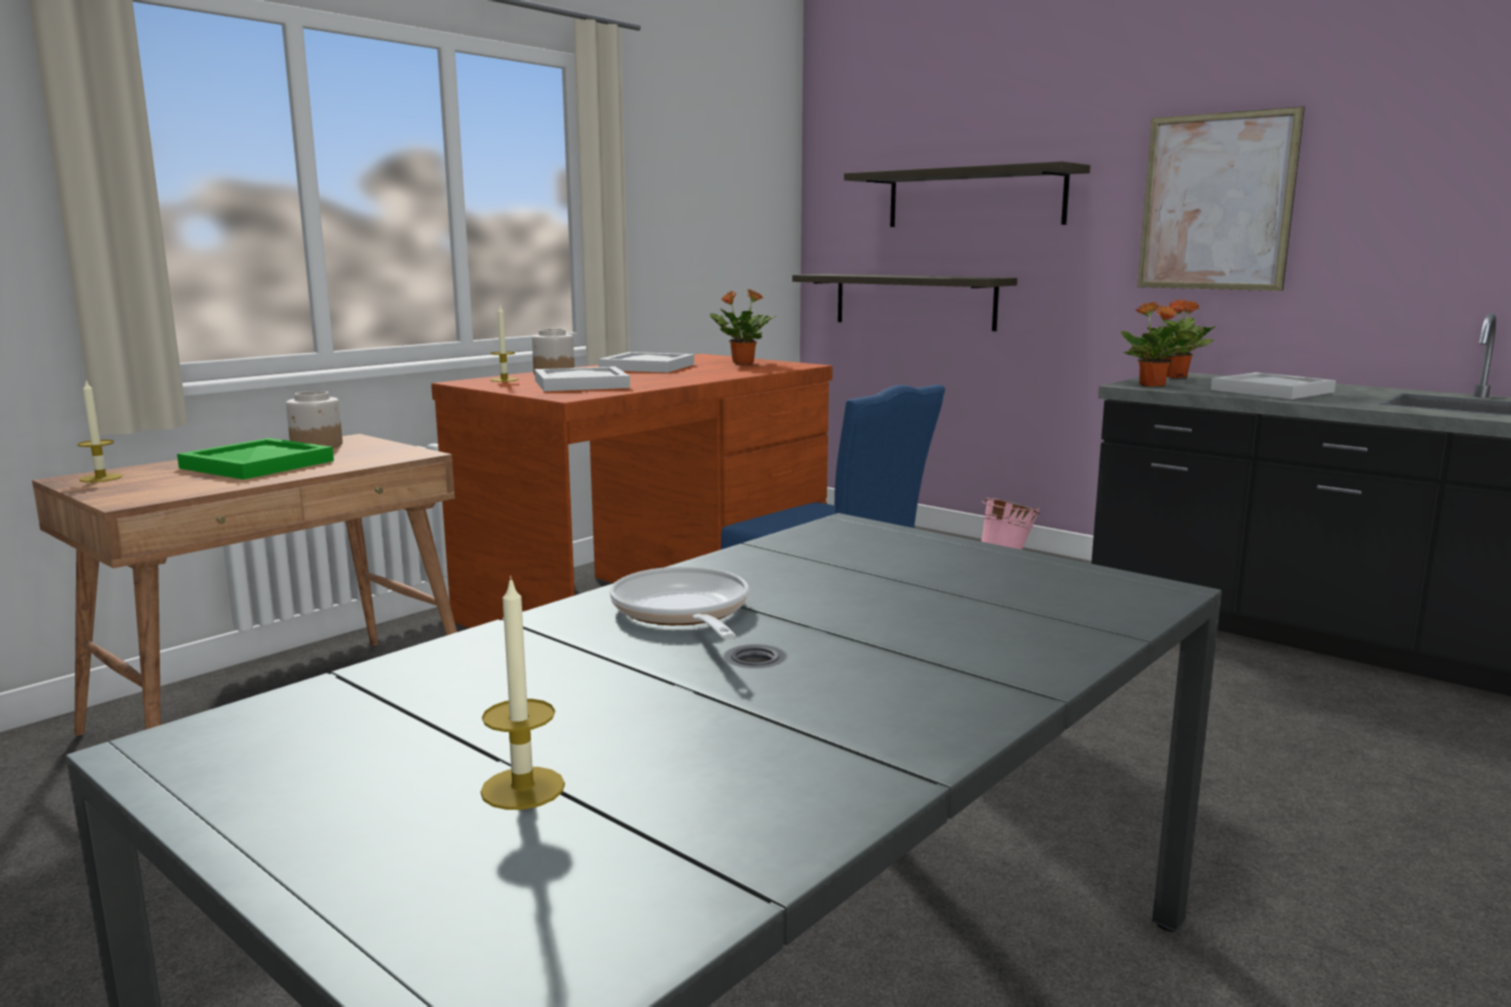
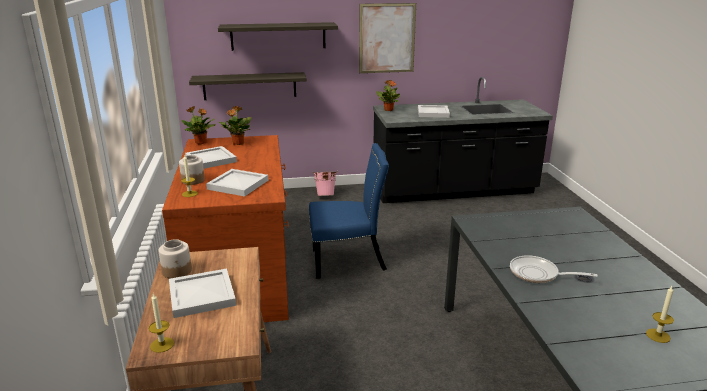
camera: 50 degrees left, 10 degrees up
green tray [177,438,334,480] -> white tray [169,269,236,318]
potted plant [1121,302,1196,387] -> potted plant moved to [181,106,215,144]

